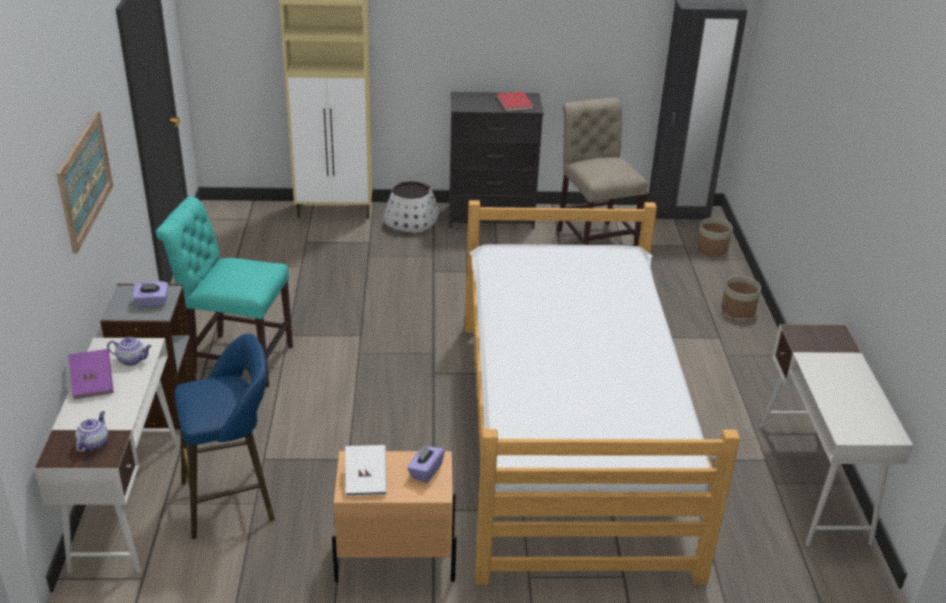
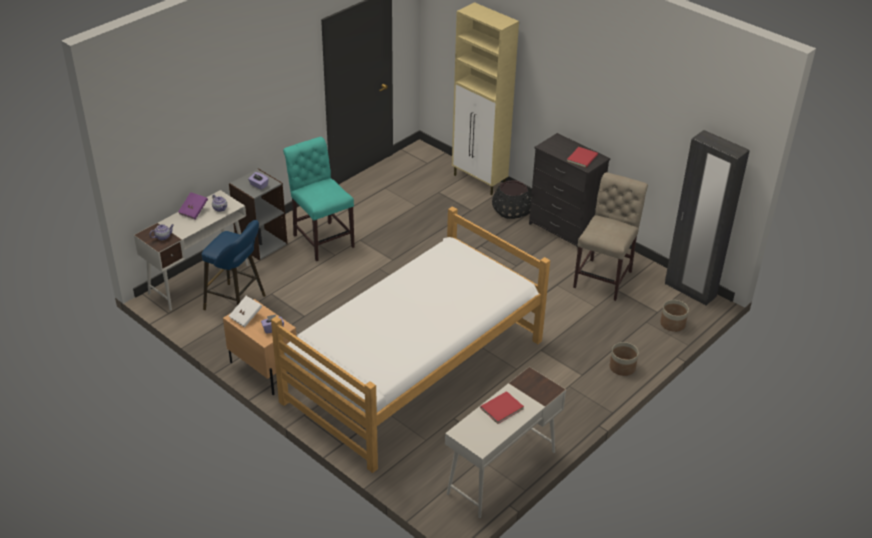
camera: 45 degrees right, 5 degrees up
picture [56,111,113,254] -> none
white planter [384,181,439,233] -> black planter [492,180,531,219]
none -> red book [480,391,524,424]

